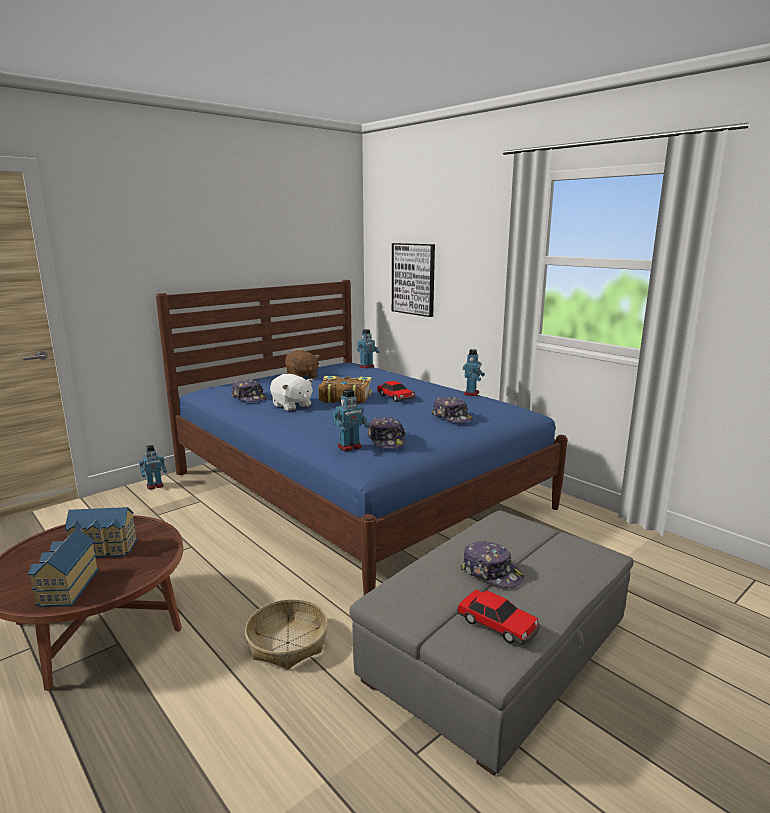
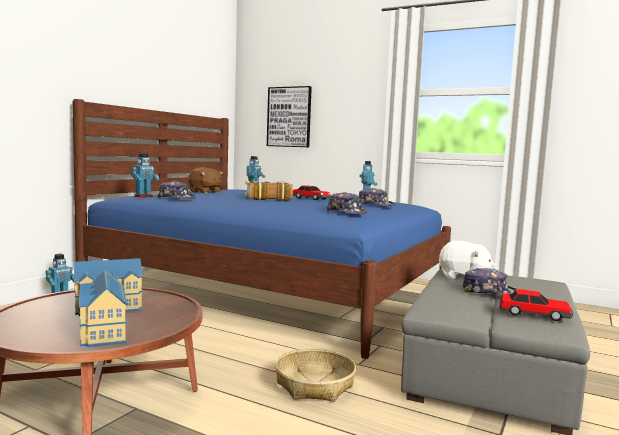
camera: 20 degrees left, 10 degrees down
white plush toy [270,374,313,411] -> white plush toy moved to [439,241,495,279]
toy robot [333,389,370,451] -> toy robot moved to [131,153,159,197]

